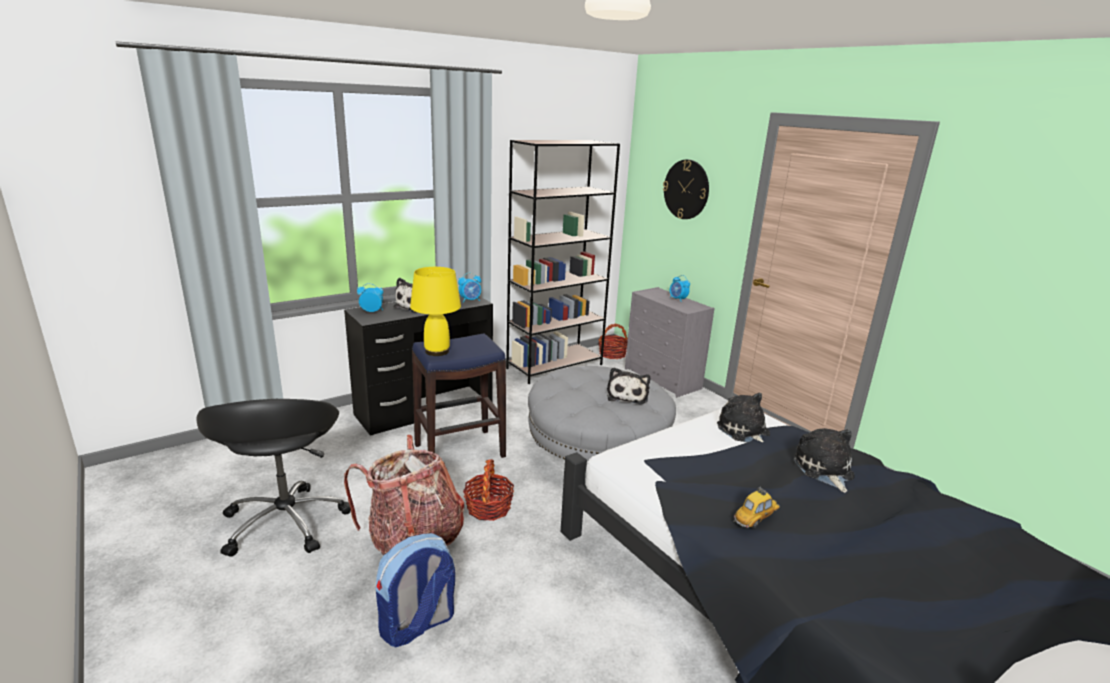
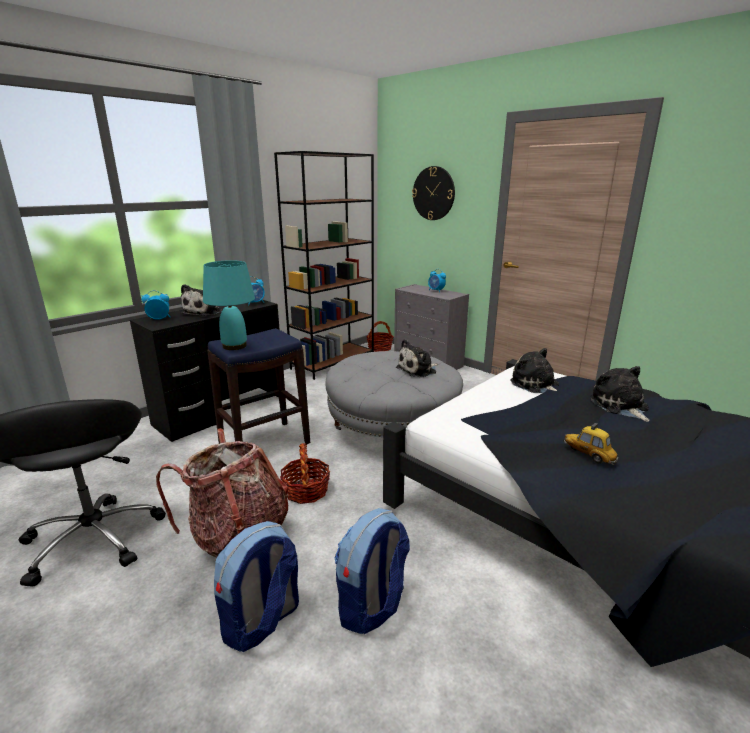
camera: 10 degrees left, 0 degrees up
yellow table lamp [410,267,461,356] -> turquoise table lamp [203,260,255,350]
plush toy [607,367,650,404] -> plush toy turned 60 degrees clockwise [396,339,438,377]
toy car [733,484,780,528] -> toy car turned 90 degrees counterclockwise [563,423,618,465]
none -> backpack [334,508,410,634]

